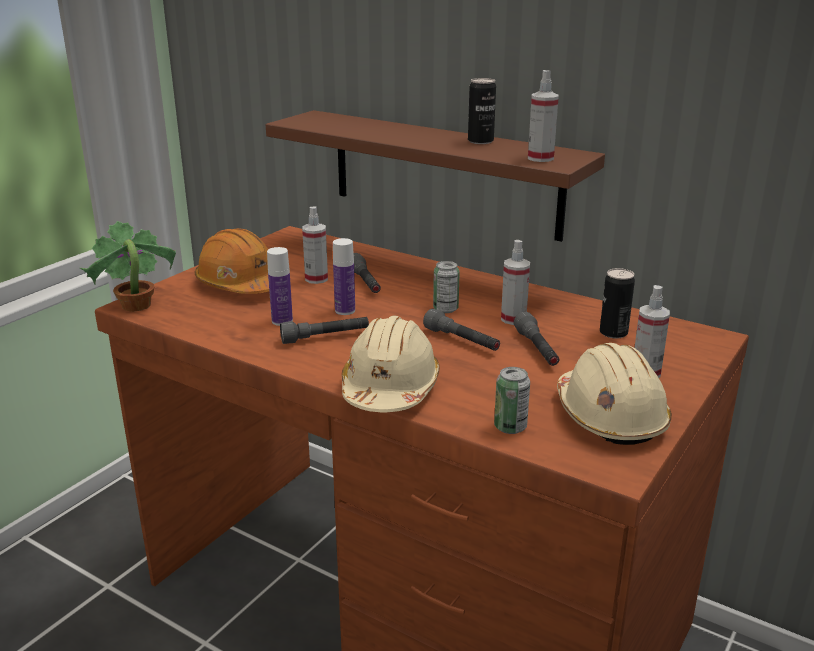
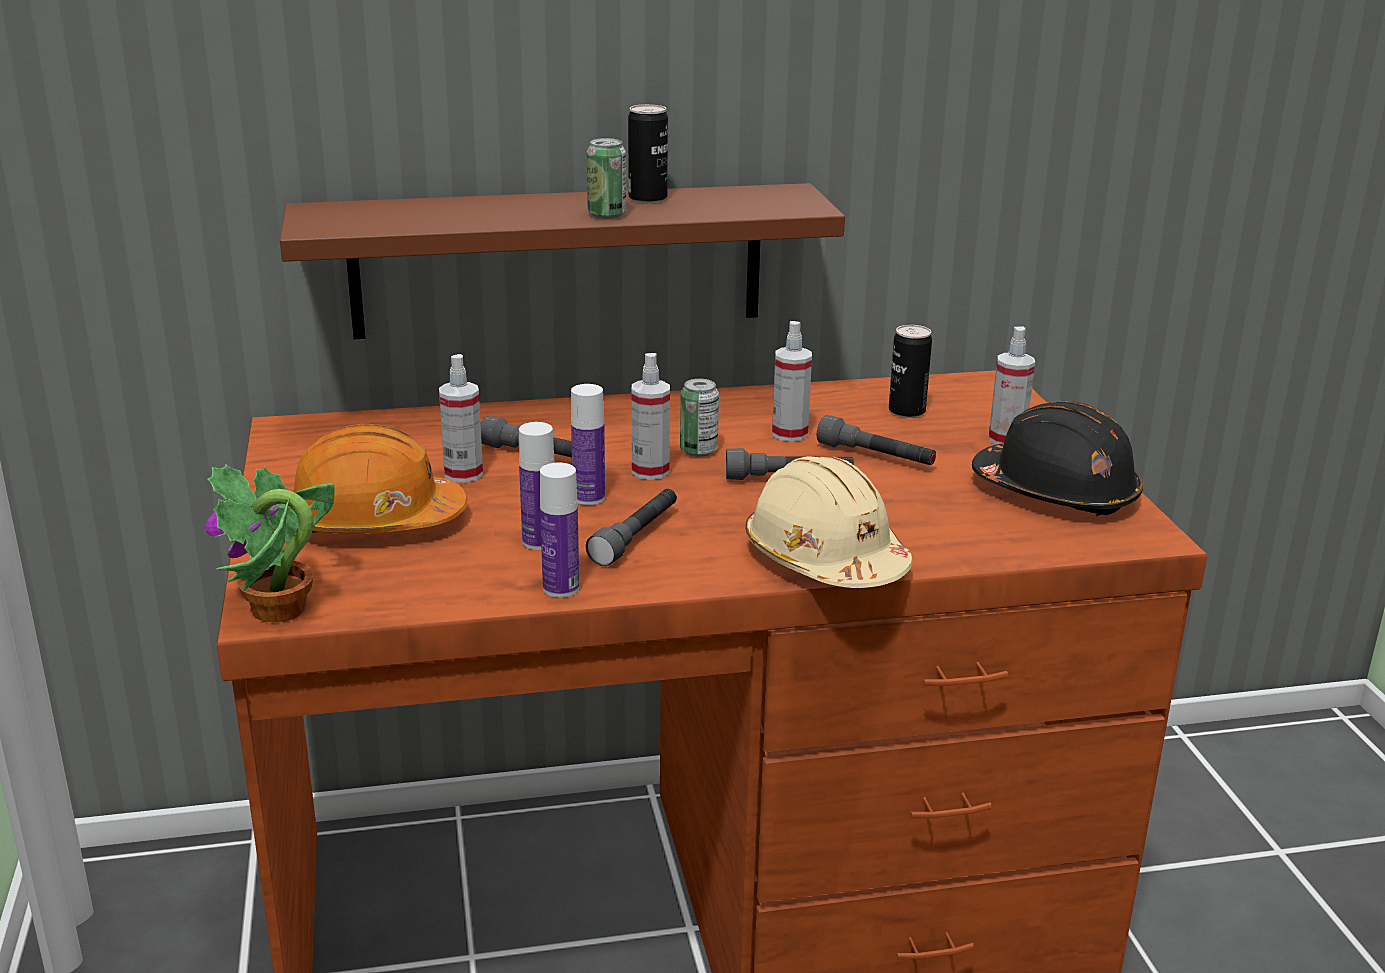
camera: 45 degrees left, 0 degrees up
can [494,367,530,434] -> can moved to [587,138,626,219]
spray bottle [528,70,559,162] -> spray bottle moved to [631,353,670,480]
beige hard hat [557,343,672,445] -> black hard hat [972,401,1143,516]
none -> bottle [540,463,579,598]

